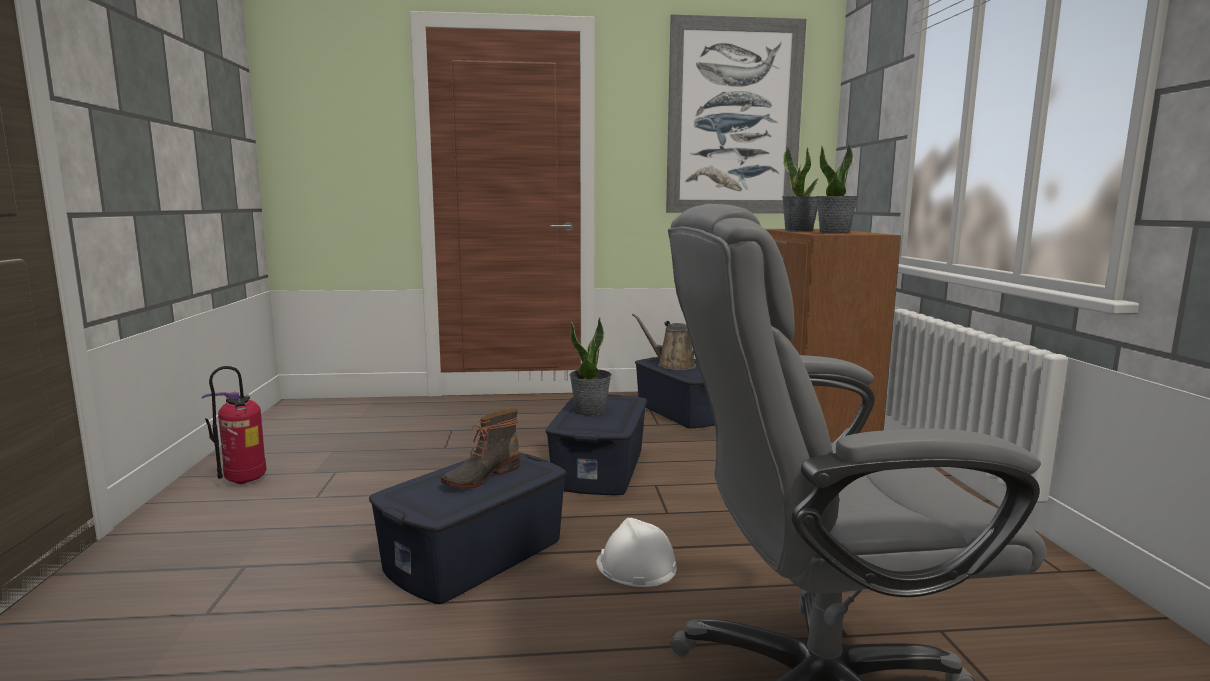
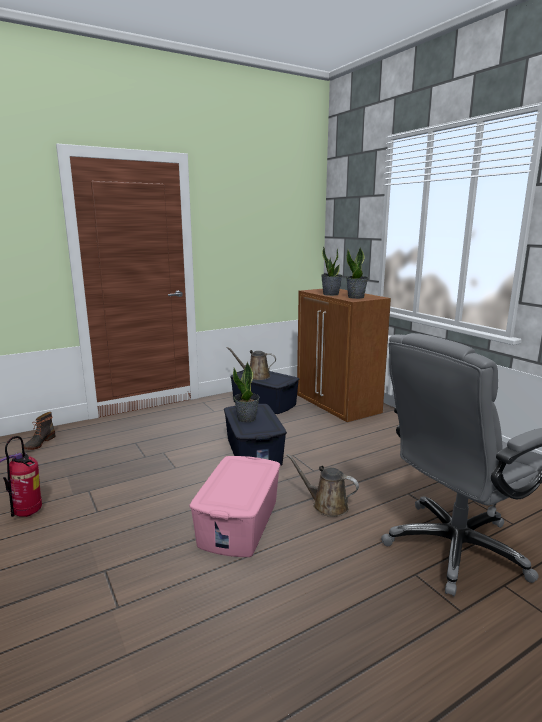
camera: 25 degrees left, 5 degrees up
blue storage box [369,452,567,604] -> pink storage box [189,456,280,557]
boot [441,409,520,489] -> boot moved to [24,412,56,450]
white hard hat [597,518,677,587] -> brown watering can [286,454,359,517]
picture [666,14,806,213] -> none

